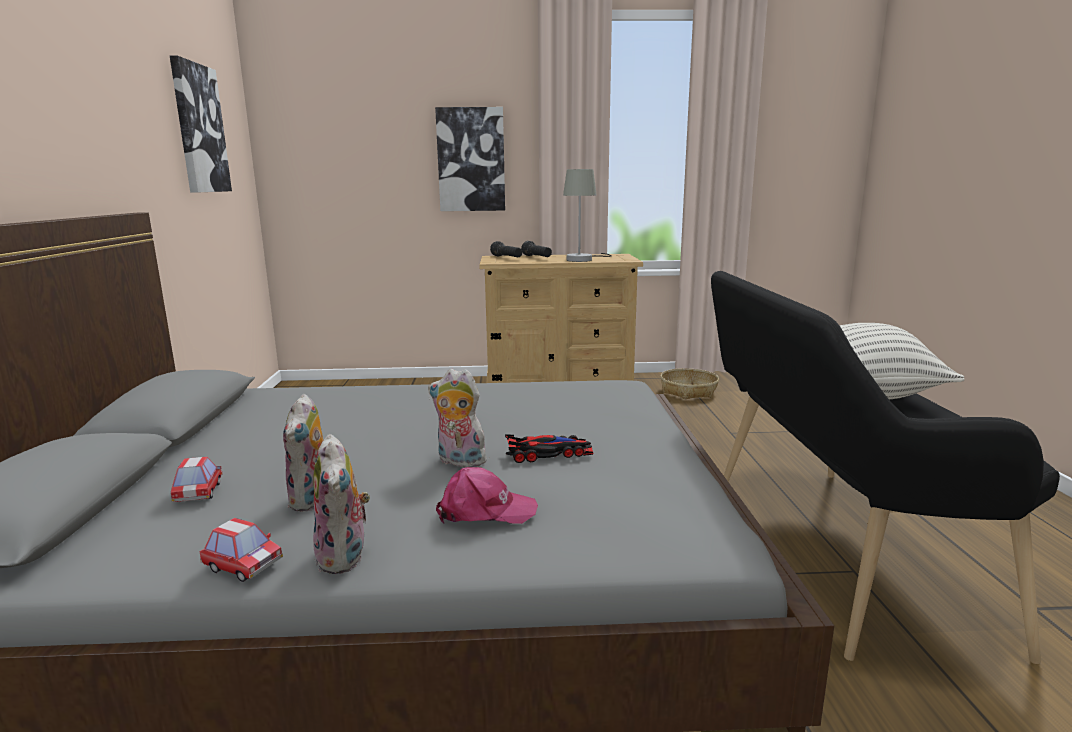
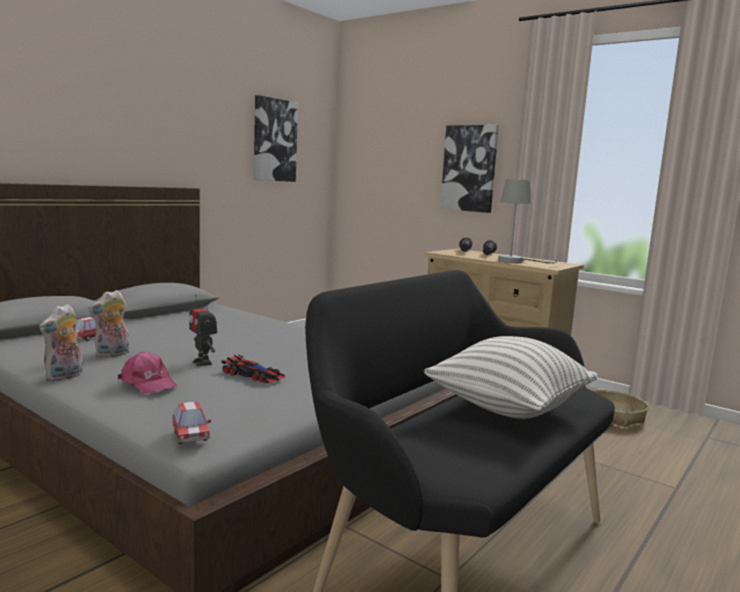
camera: 40 degrees right, 5 degrees down
toy car [199,518,283,582] -> toy car moved to [173,401,211,444]
plush toy [428,369,489,467] -> toy robot [189,294,218,366]

